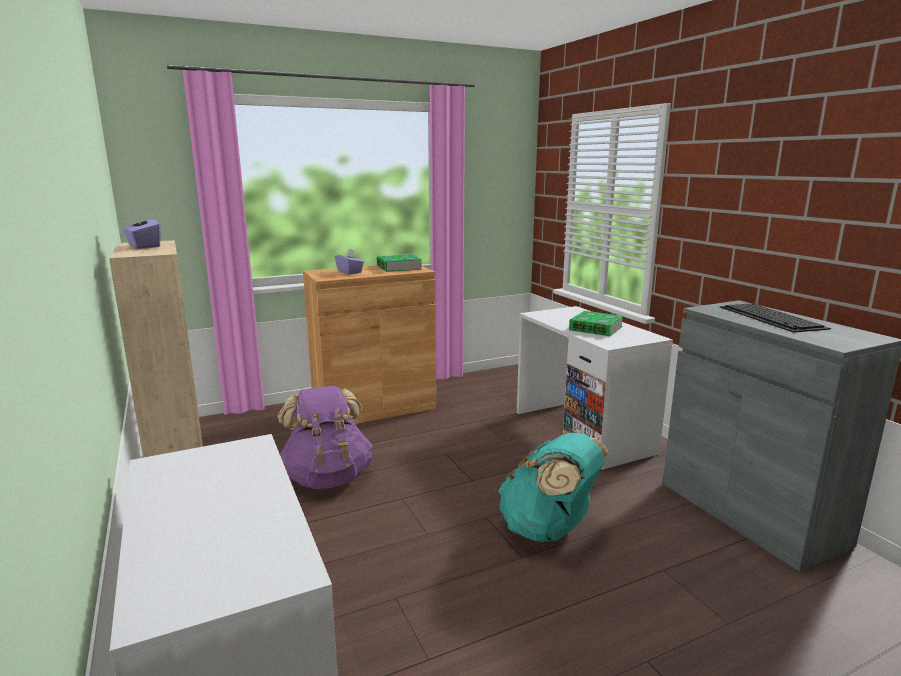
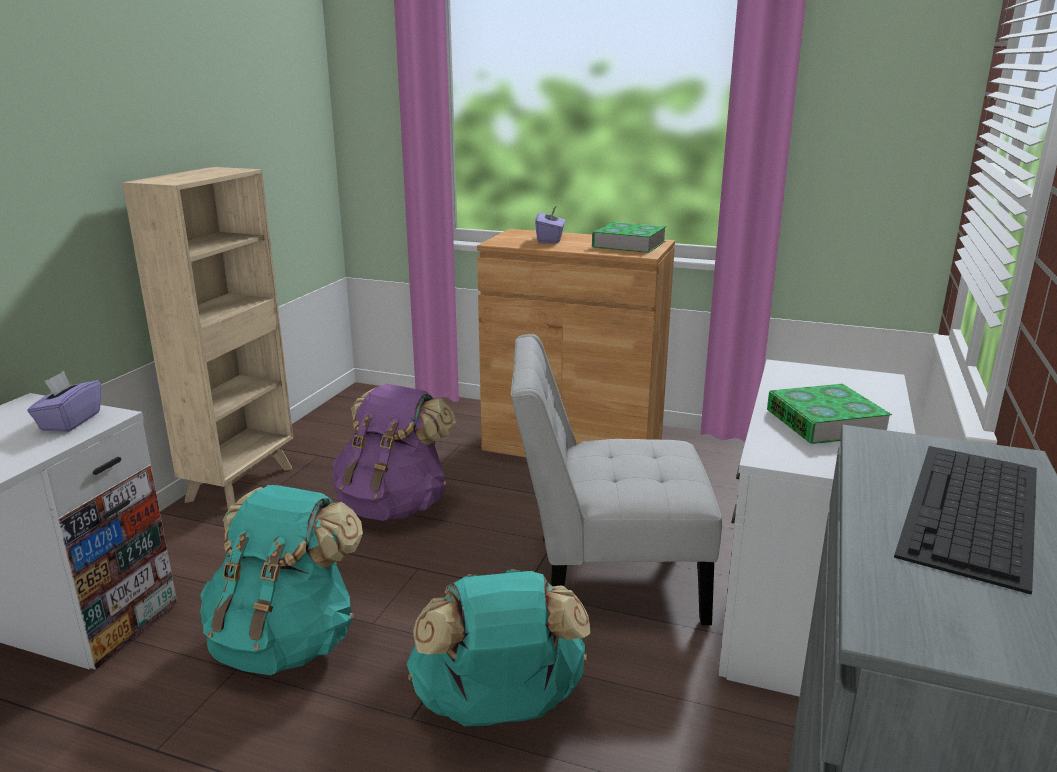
camera: 45 degrees right, 5 degrees up
purple tissue box [123,213,161,249] -> purple tissue box moved to [27,371,101,432]
none -> turquoise backpack [200,485,363,675]
none -> white chair [511,334,722,625]

